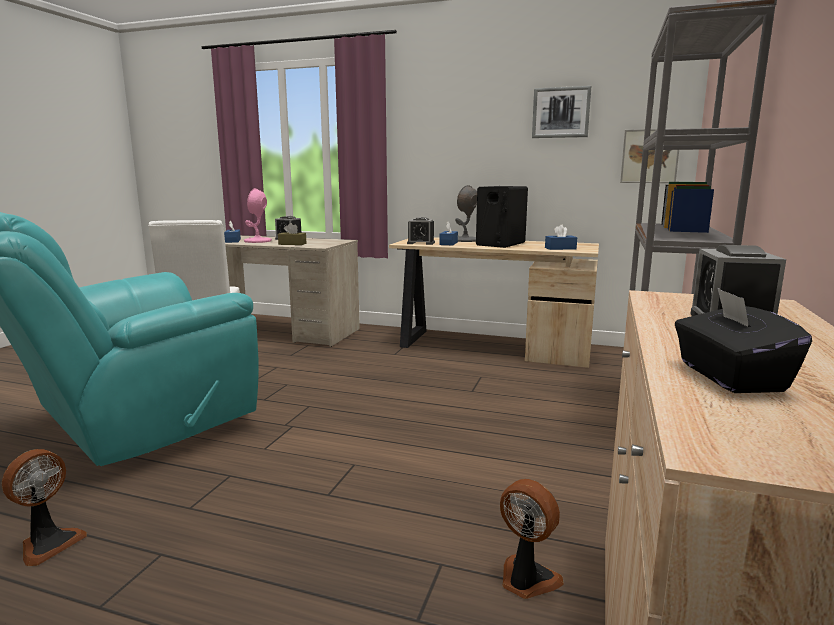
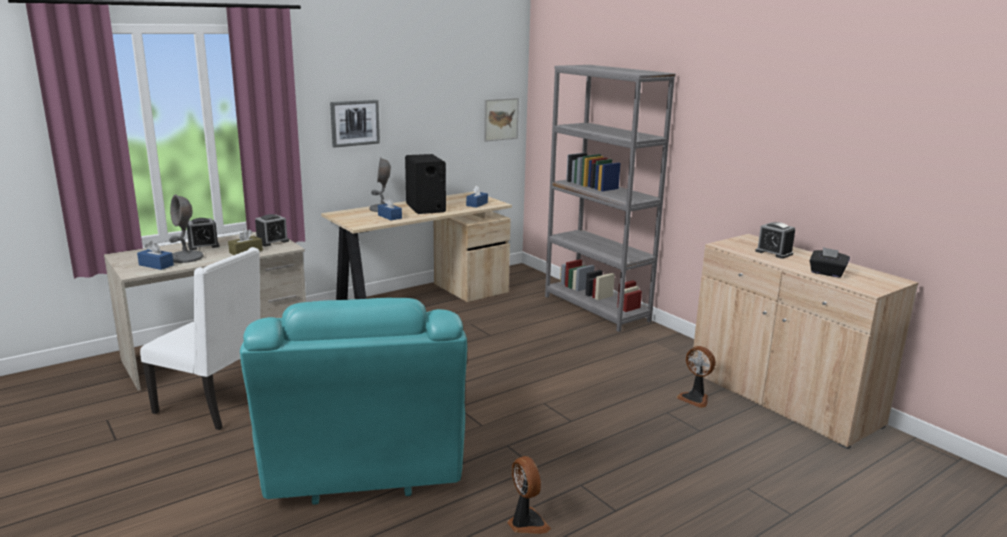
camera: 55 degrees left, 5 degrees up
pink table lamp [244,188,272,243] -> grey table lamp [169,194,204,263]
alarm clock [407,217,435,245] -> alarm clock moved to [255,214,289,246]
fan [500,479,564,599] -> fan turned 120 degrees counterclockwise [677,346,716,408]
picture [532,86,591,138] -> picture moved to [330,100,380,148]

